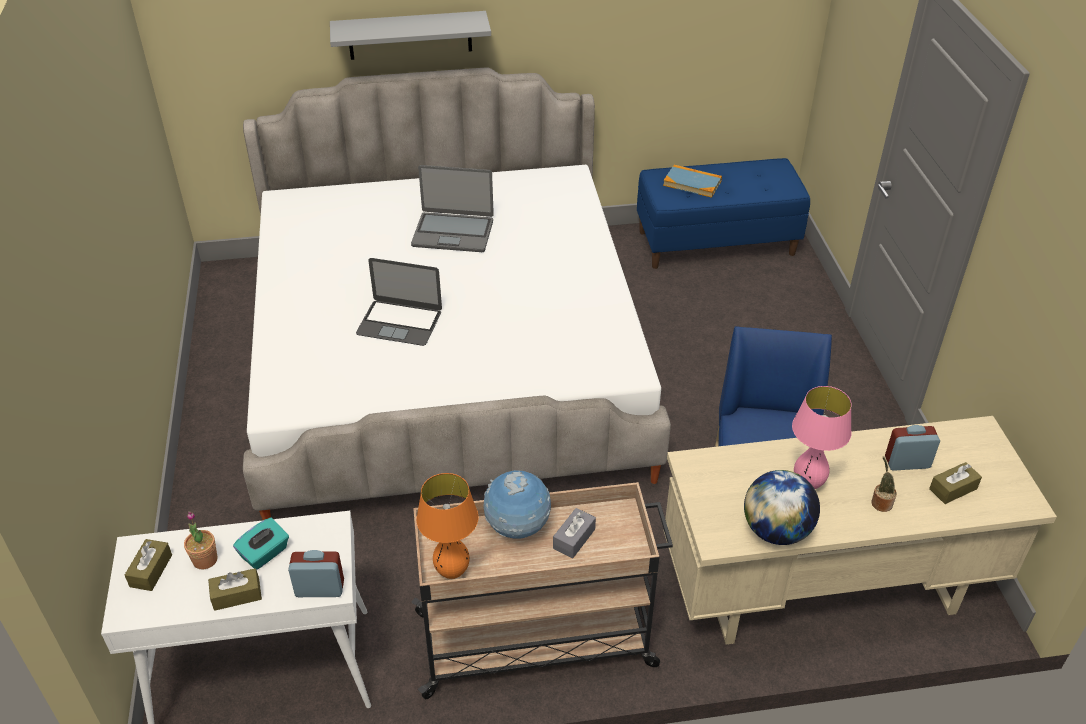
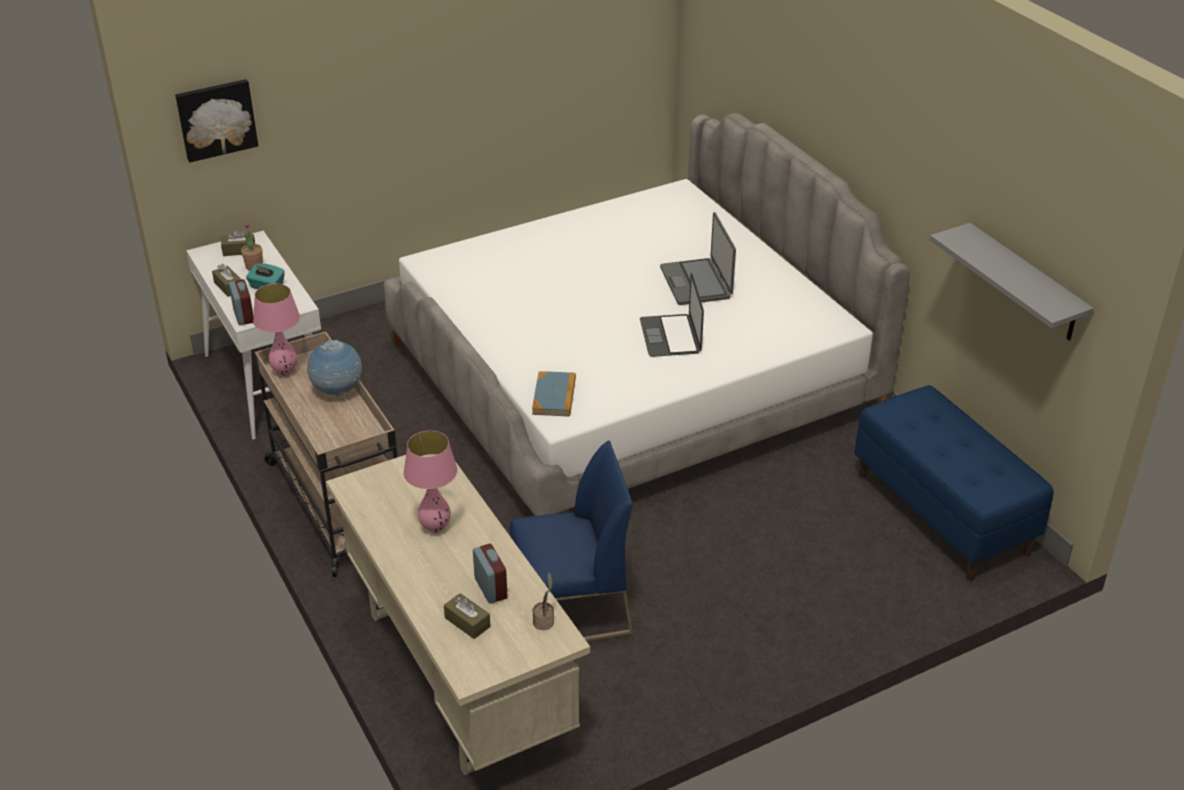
camera: 70 degrees right, 5 degrees down
grey shelf [330,11,491,60] -> grey shelf moved to [930,223,1094,341]
laptop [356,258,442,346] -> laptop moved to [640,273,704,357]
orange table lamp [416,473,479,579] -> pink table lamp [253,284,300,376]
grey tissue box [553,508,596,558] -> none
book [663,165,722,198] -> book moved to [532,371,576,417]
globe [744,470,820,545] -> none
potted plant [871,457,897,512] -> potted plant moved to [533,572,554,630]
none -> picture [175,79,258,163]

